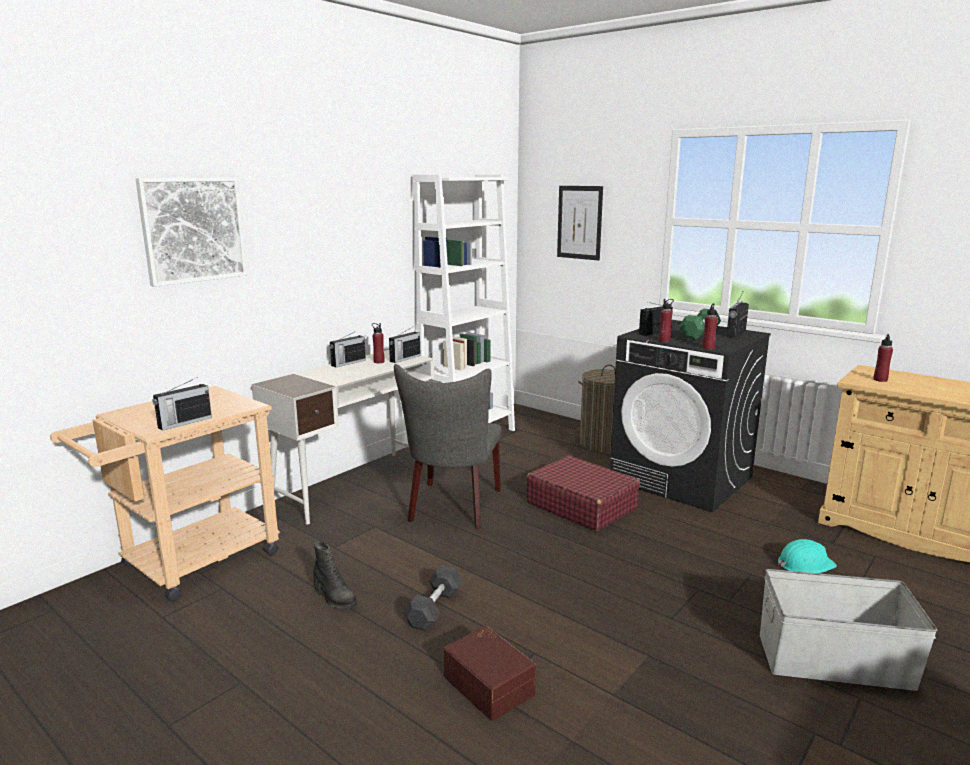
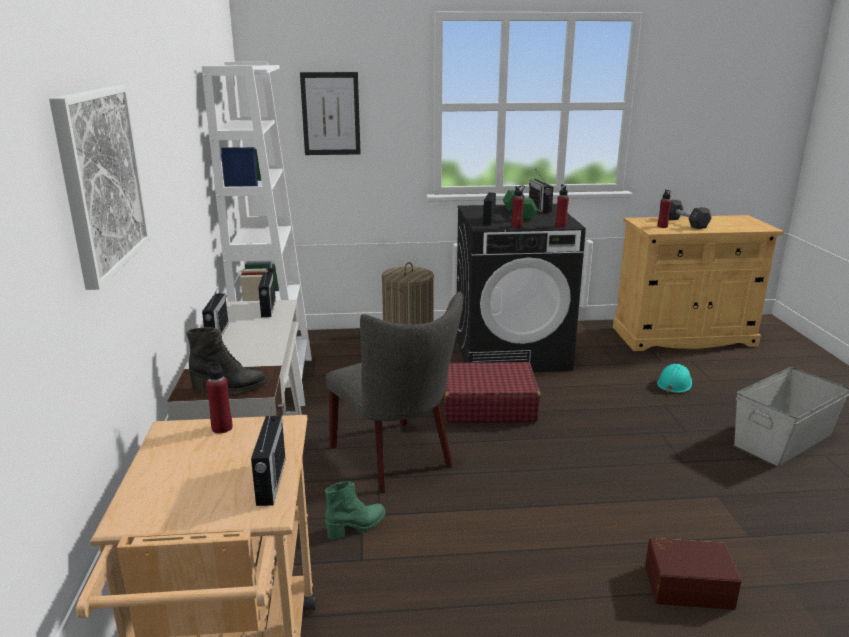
camera: 45 degrees left, 5 degrees up
black boot [313,542,358,609] -> black boot moved to [186,327,268,394]
red bottle [372,323,385,363] -> red bottle moved to [206,358,232,433]
black dumbbell [404,565,463,631] -> black dumbbell moved to [669,200,712,229]
none -> green boot [325,481,385,540]

